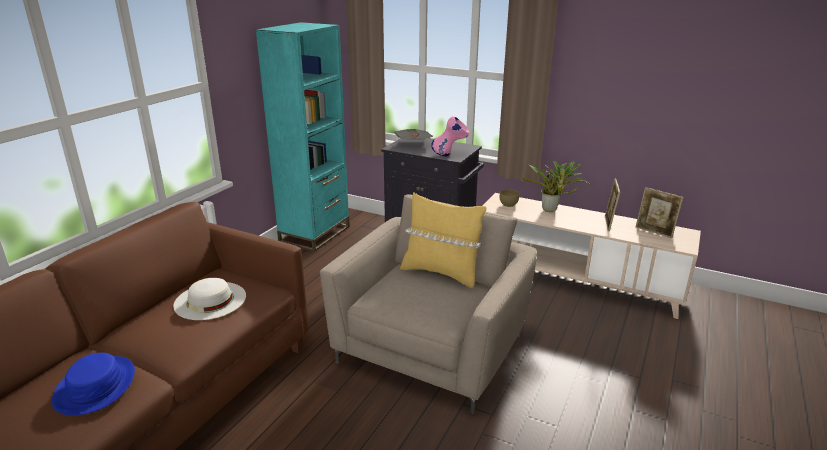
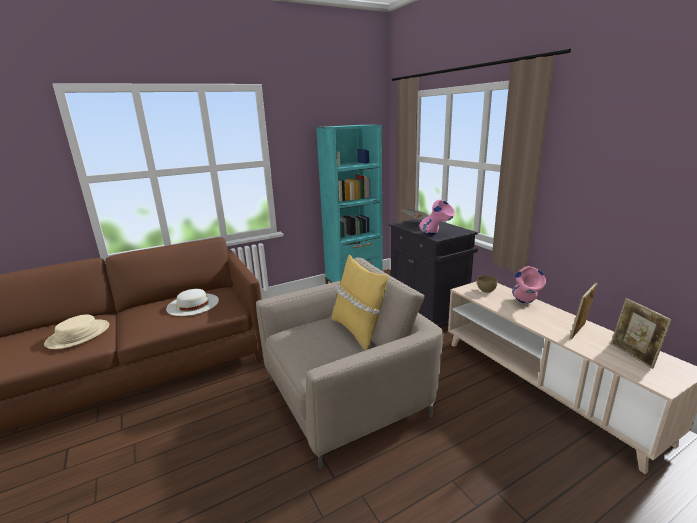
camera: 35 degrees right, 5 degrees down
blue hat [52,353,135,415] -> beige hat [44,315,109,349]
potted plant [522,161,590,212] -> pink vase [512,266,546,303]

